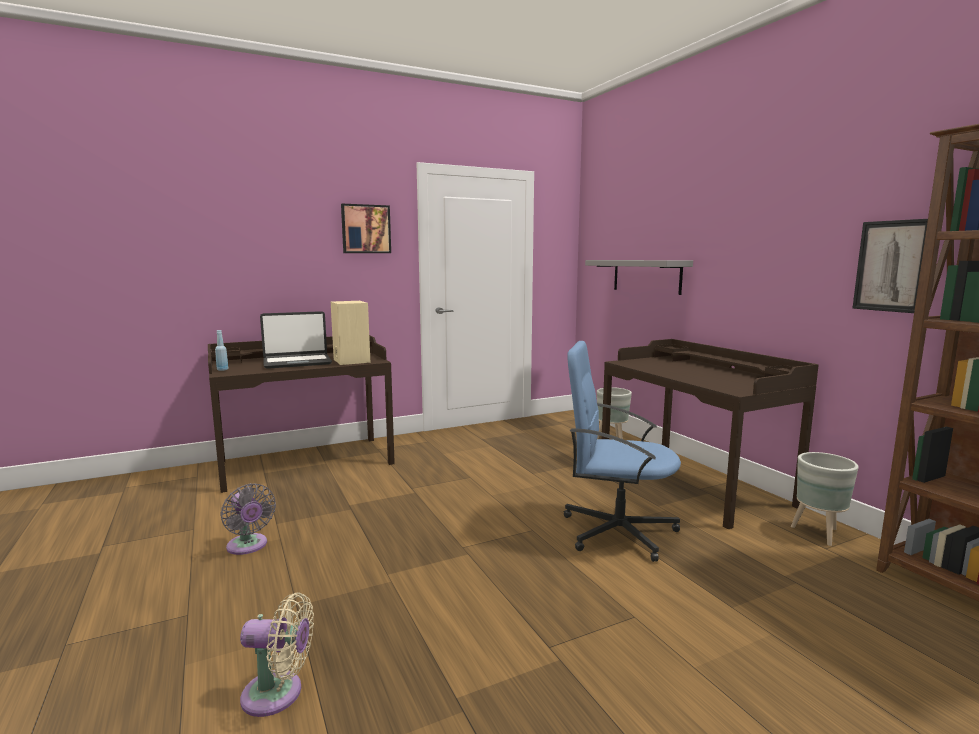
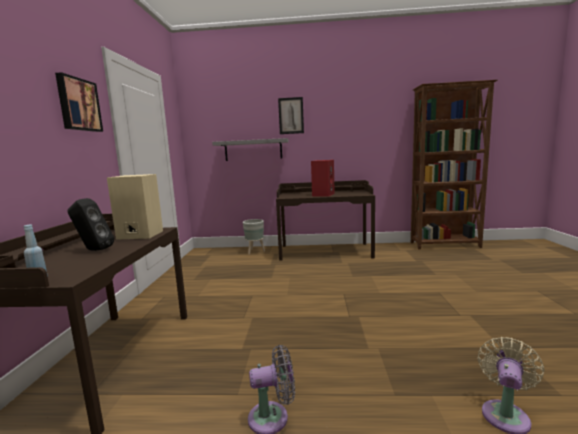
camera: 60 degrees left, 0 degrees up
laptop [260,311,332,369] -> black speaker [68,198,114,251]
blue office chair [564,341,681,562] -> none
grey planter [791,452,859,546] -> none
picture [852,219,928,313] -> picture moved to [278,97,304,134]
none -> red speaker [311,160,335,197]

